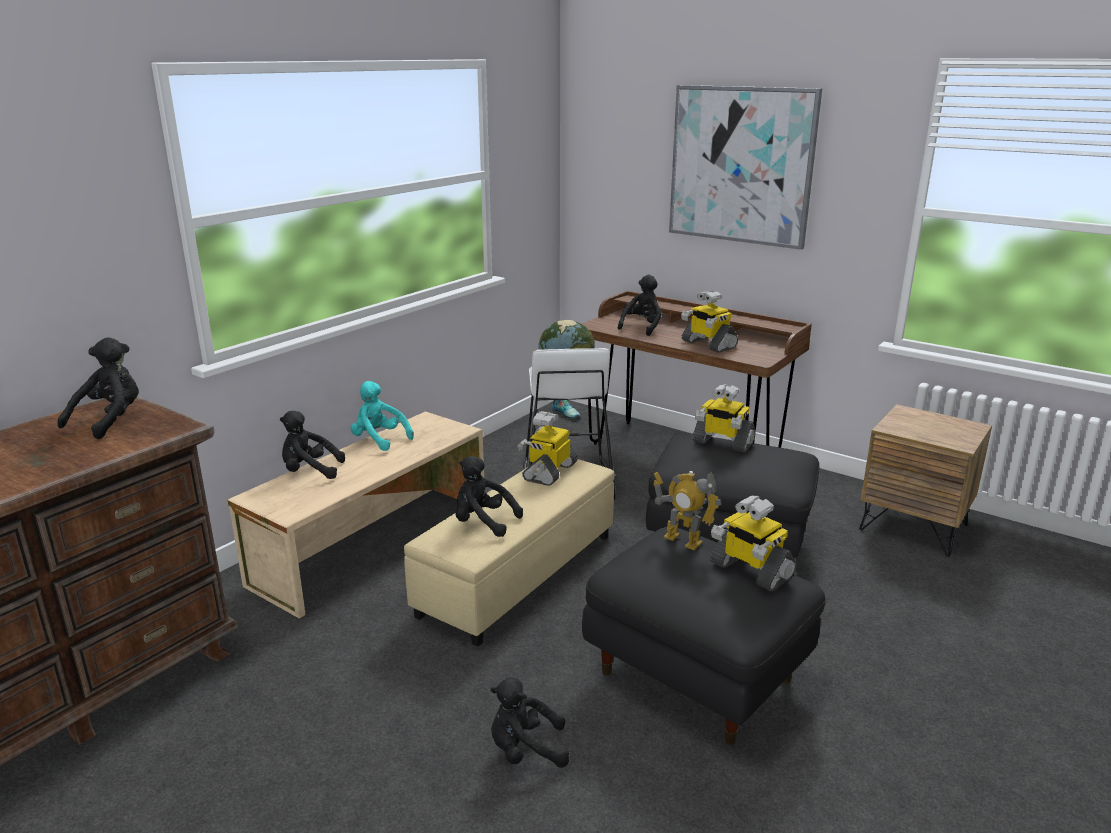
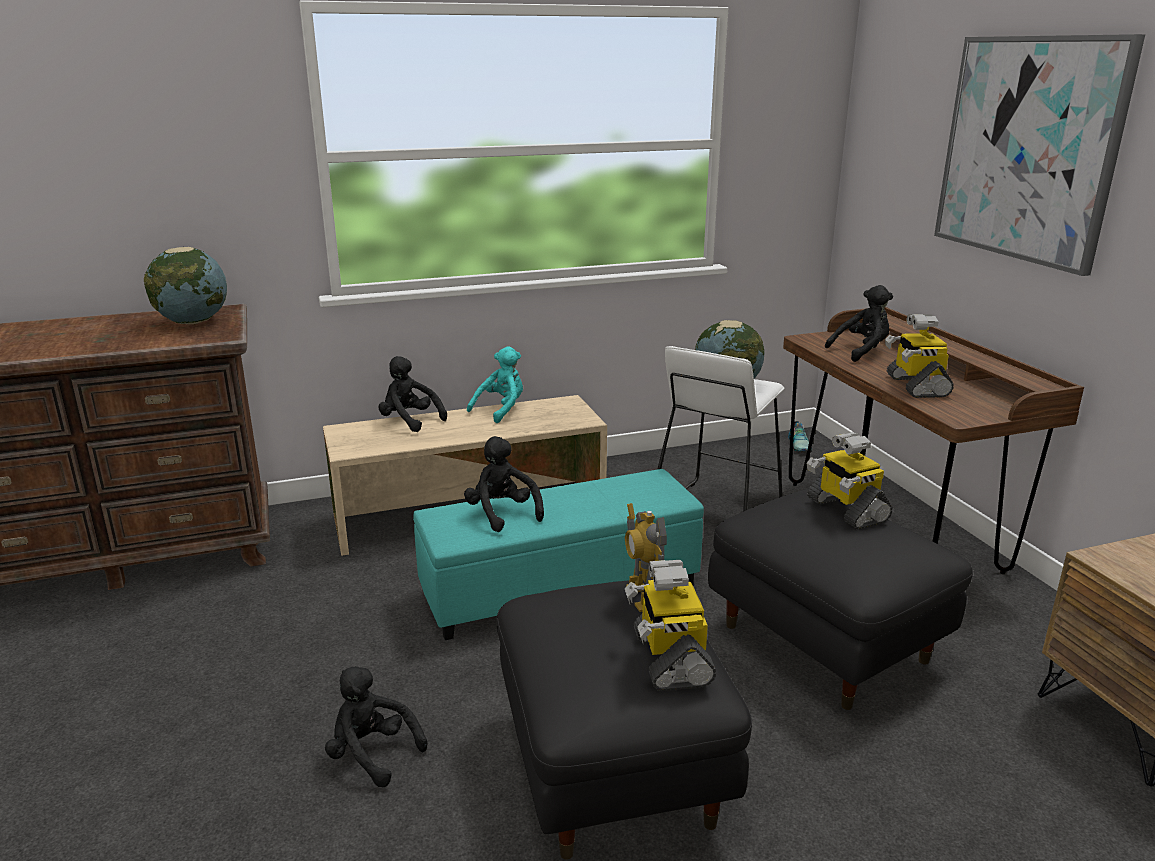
camera: 35 degrees right, 0 degrees up
black plush toy [57,337,139,439] -> globe [144,247,227,324]
turquoise plush toy [350,381,414,451] -> turquoise plush toy turned 60 degrees clockwise [467,346,523,423]
beige ottoman [404,459,614,647] -> turquoise ottoman [413,469,704,640]
toy robot [518,411,578,486] -> none

